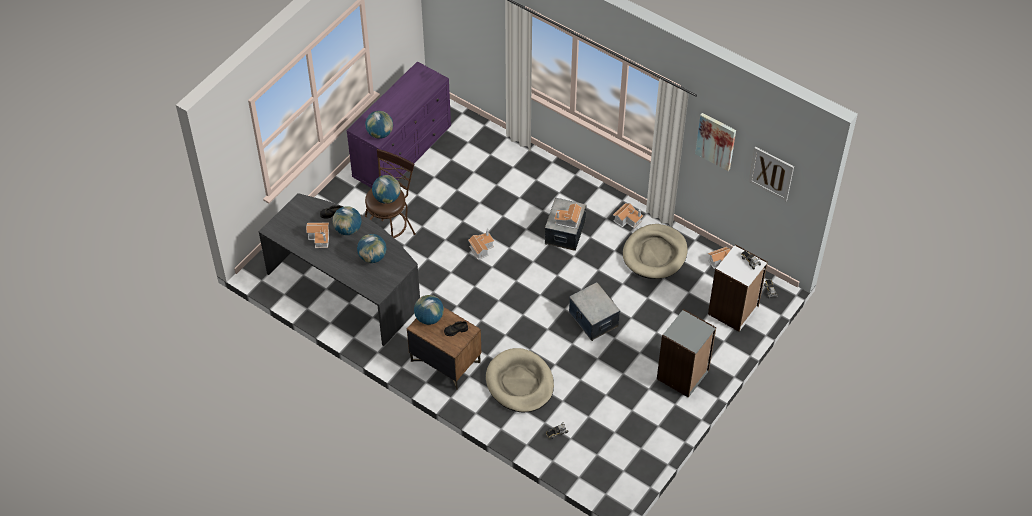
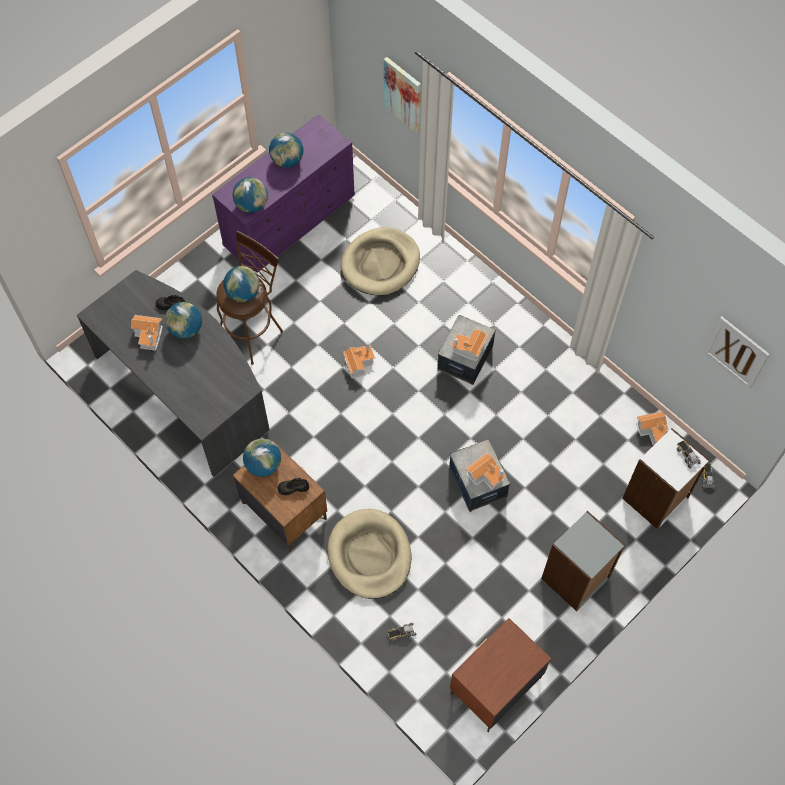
camera: 10 degrees right, 10 degrees up
globe [357,234,387,263] -> globe moved to [269,133,303,168]
toy house [613,203,643,228] -> toy house moved to [466,453,507,490]
beige dog bed [623,224,687,279] -> beige dog bed moved to [341,227,420,295]
picture [695,113,736,171] -> picture moved to [384,57,421,133]
none -> brown nightstand [450,618,551,732]

